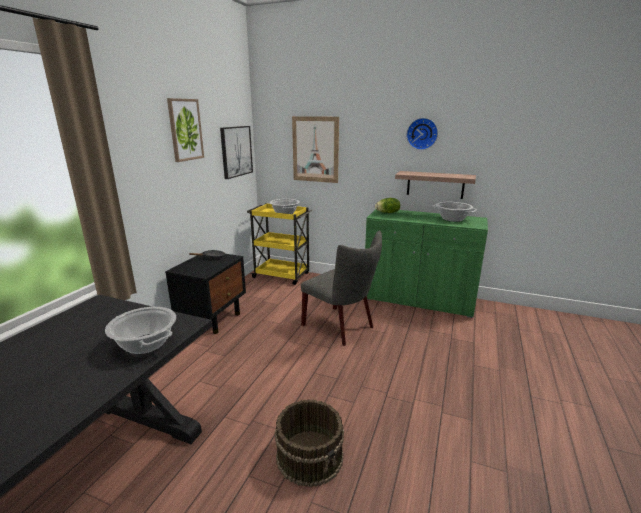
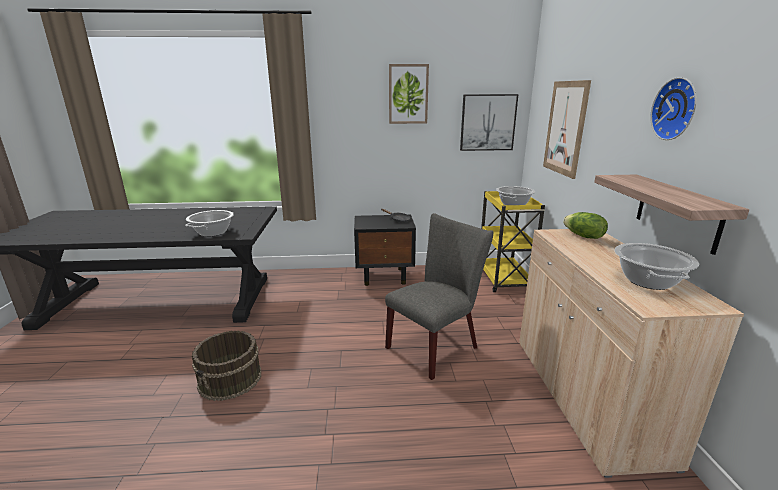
camera: 65 degrees right, 0 degrees up
grey chair [301,230,382,346] -> grey chair turned 150 degrees counterclockwise [385,213,493,380]
green cabinet [365,209,488,318] -> beige cabinet [519,229,744,478]

